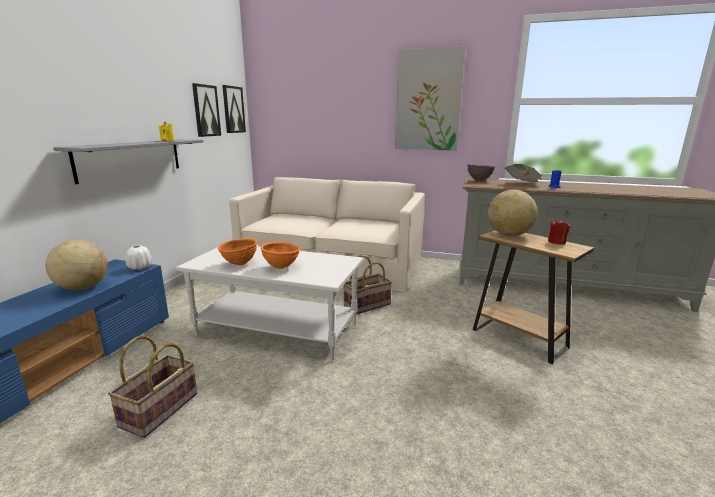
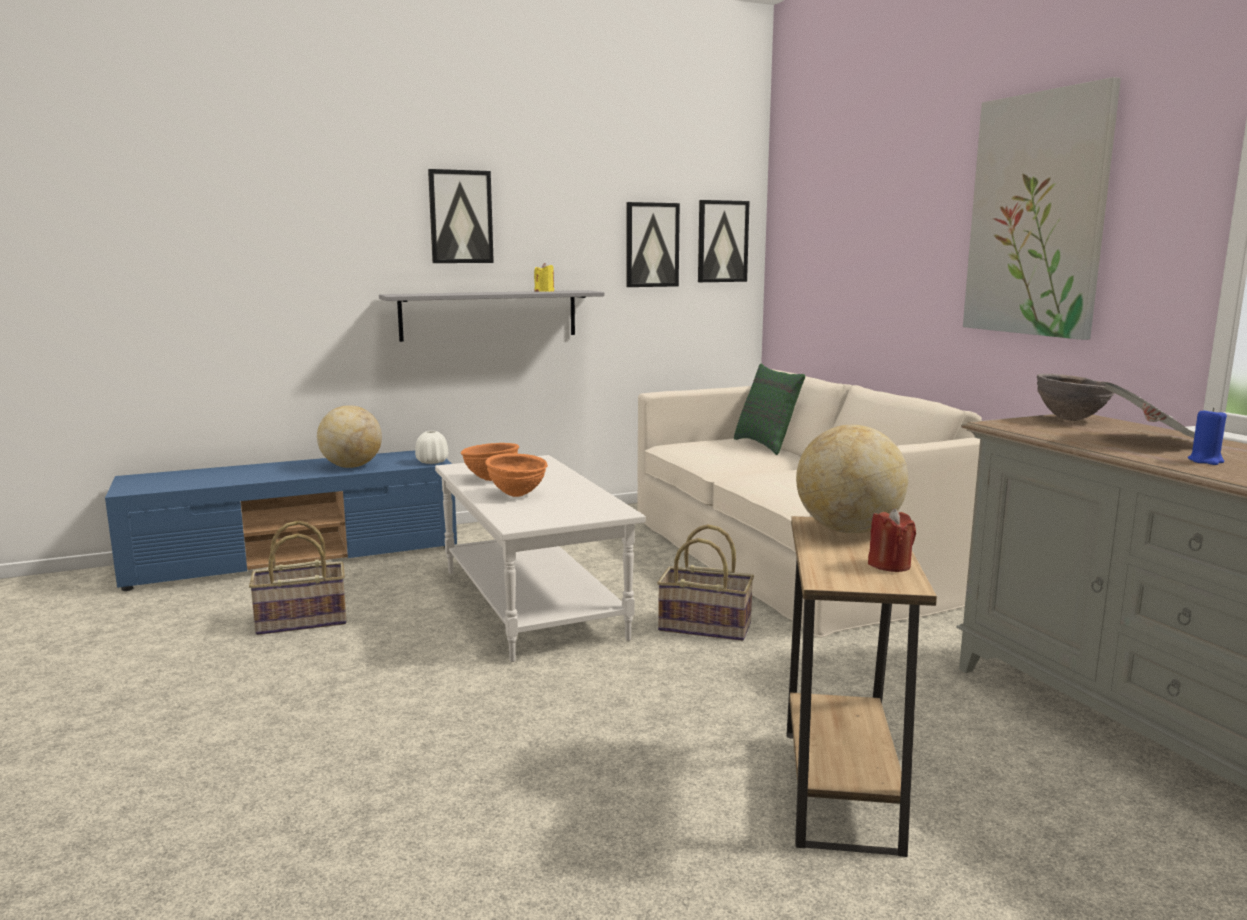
camera: 50 degrees right, 5 degrees down
none -> picture [428,169,494,263]
none -> green pillow [734,364,805,455]

